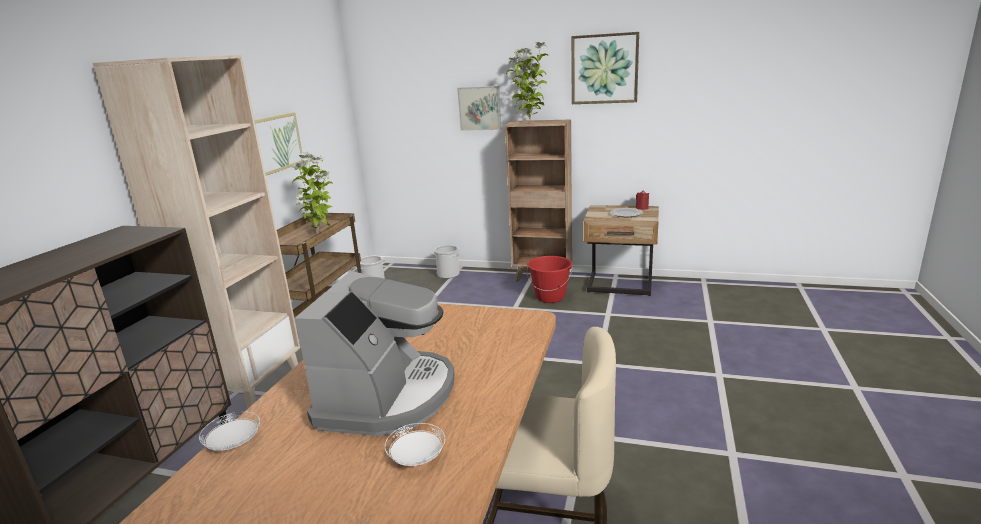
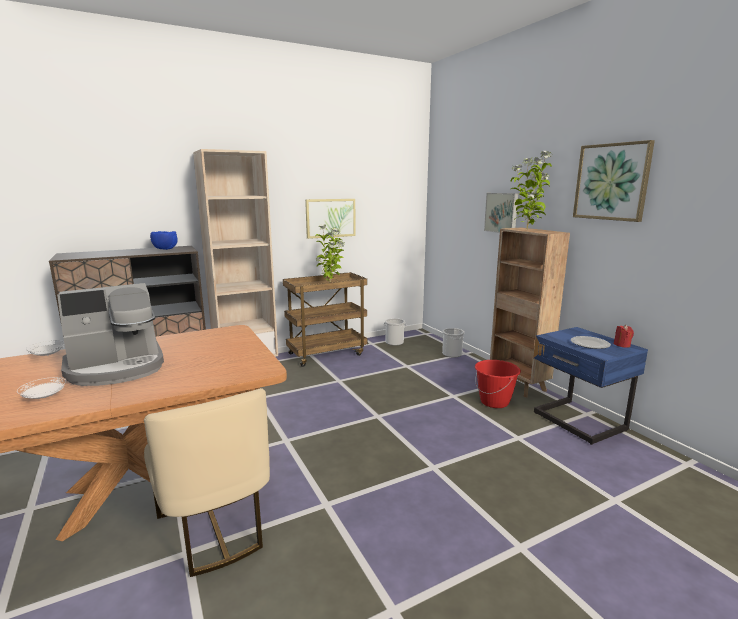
camera: 45 degrees right, 5 degrees down
beige nightstand [583,205,659,296] -> blue nightstand [533,327,648,445]
none -> blue bowl [150,231,178,250]

